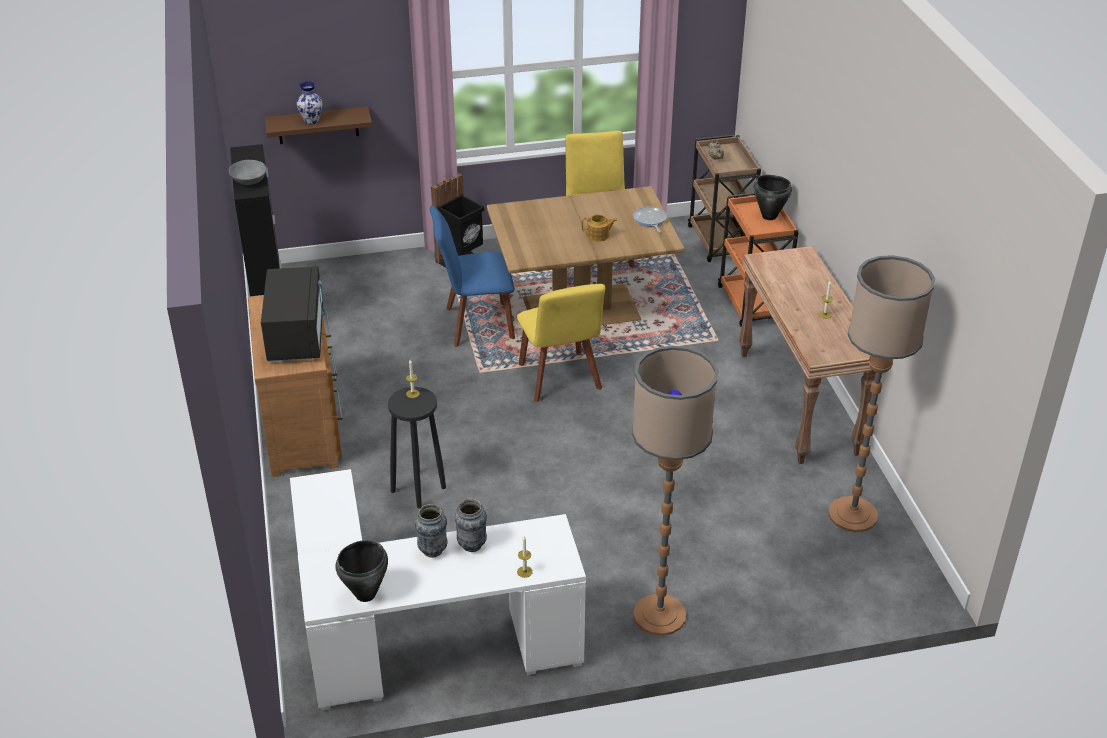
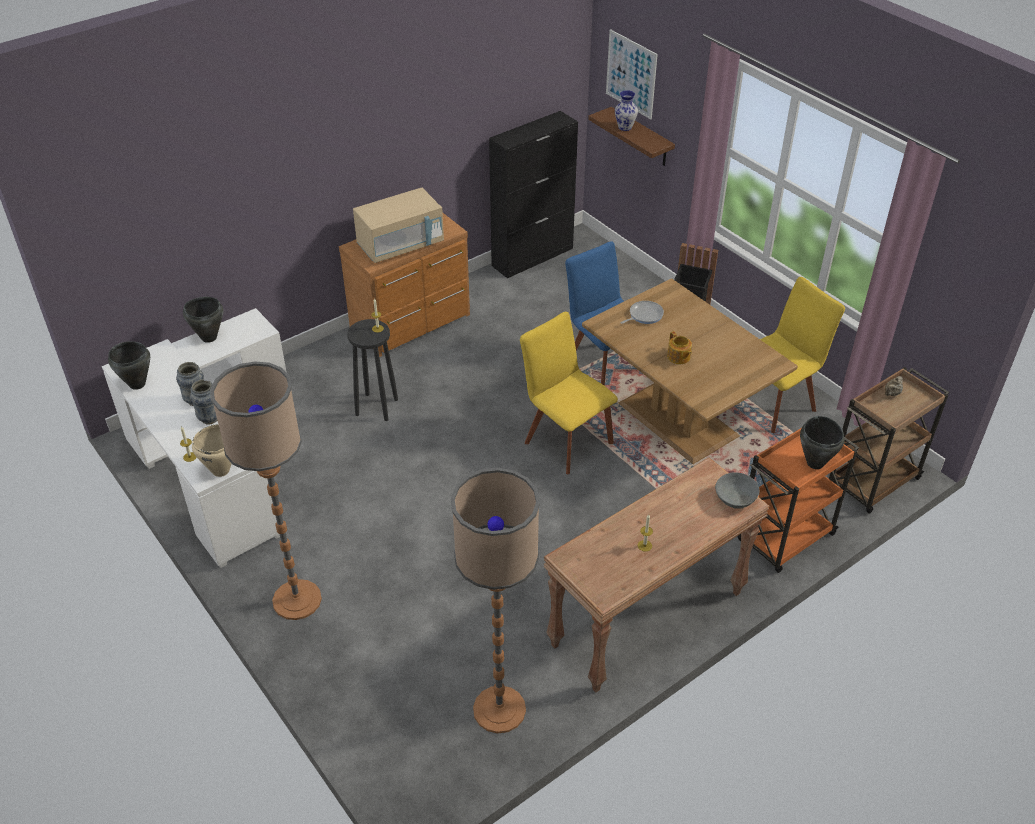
camera: 65 degrees right, 5 degrees up
grey bowl [229,160,266,185] -> grey bowl moved to [715,472,760,509]
black microwave [261,266,325,362] -> beige microwave [353,188,444,263]
yellow chair [517,284,605,402] -> yellow chair turned 90 degrees clockwise [520,312,618,474]
frying pan [633,206,667,232] -> frying pan moved to [620,301,664,324]
none -> black cooking pot [183,297,223,343]
none -> beige cooking pot [192,424,232,477]
none -> picture [606,29,658,120]

